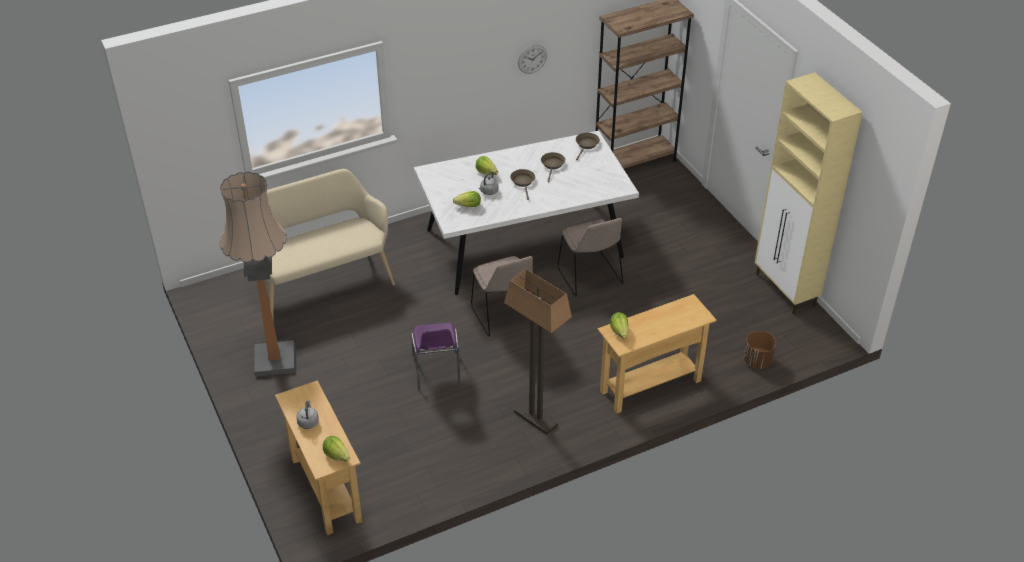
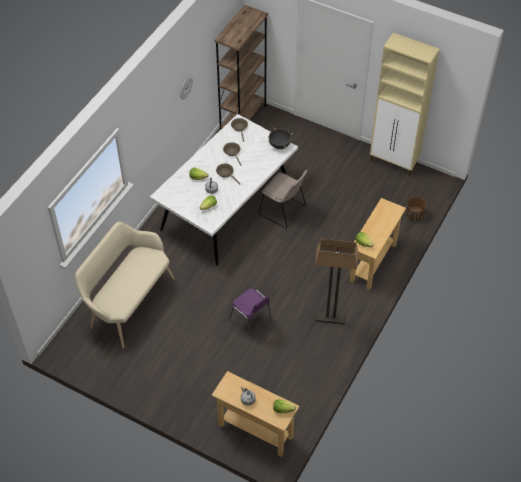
camera: 35 degrees left, 10 degrees up
floor lamp [220,172,295,377] -> none
beige chair [471,256,534,337] -> none
none -> black cooking pot [269,127,293,149]

